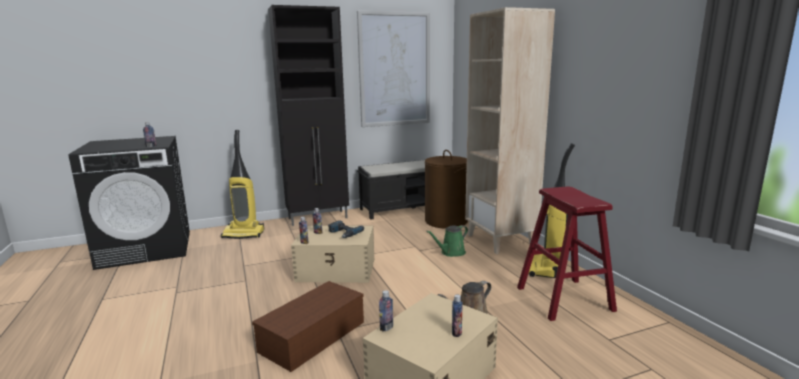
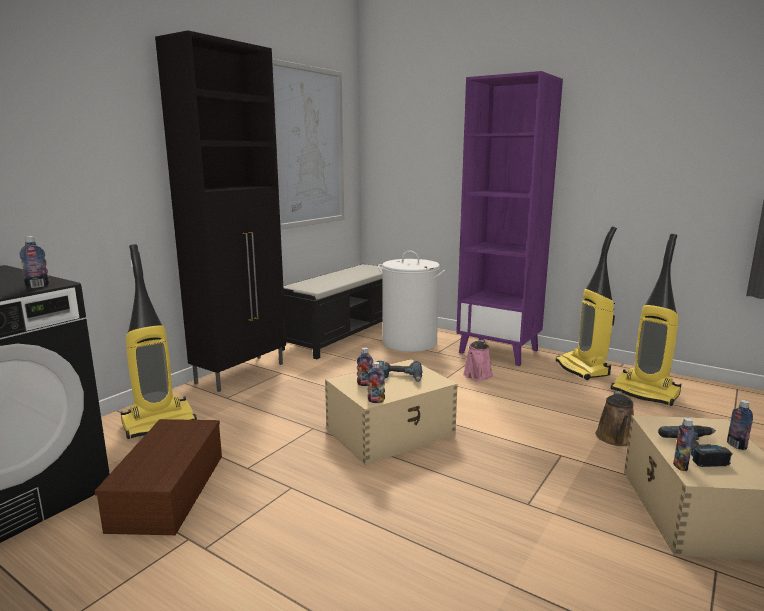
camera: 35 degrees left, 0 degrees up
brown storage box [252,281,364,372] -> brown storage box moved to [95,419,222,535]
brown laundry basket [425,150,468,229] -> white laundry basket [378,251,446,352]
green watering can [426,225,468,257] -> pink watering can [463,340,493,381]
beige bookcase [465,7,555,254] -> purple bookcase [456,71,563,366]
red stool [517,187,617,321] -> vacuum cleaner [611,234,681,406]
none -> power drill [658,425,733,467]

